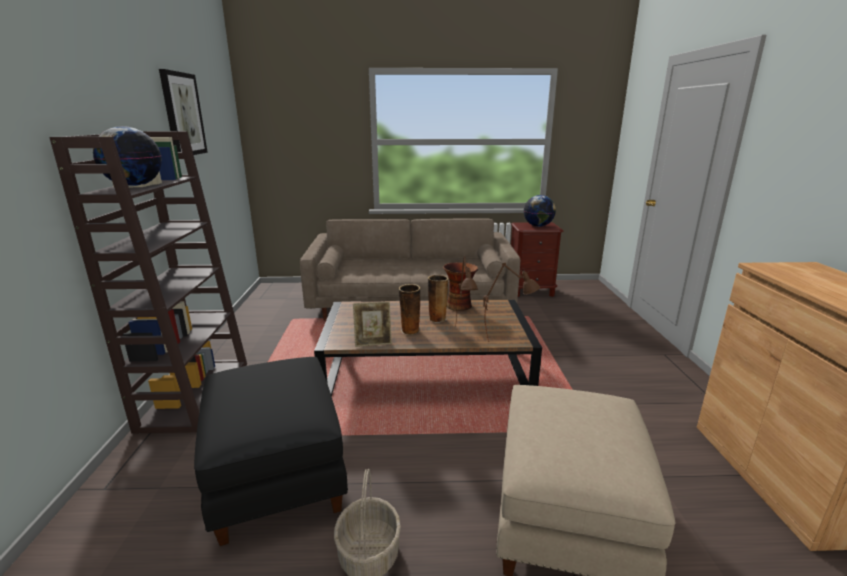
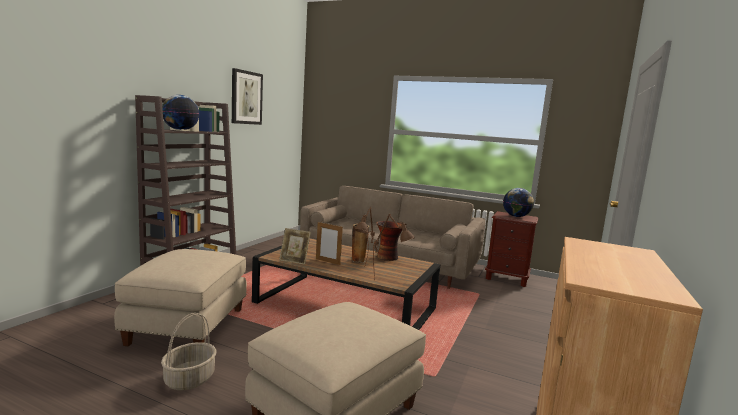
camera: 25 degrees right, 10 degrees down
black ottoman [194,357,348,546] -> beige ottoman [114,249,247,346]
vase [399,284,420,335] -> picture frame [316,222,343,265]

